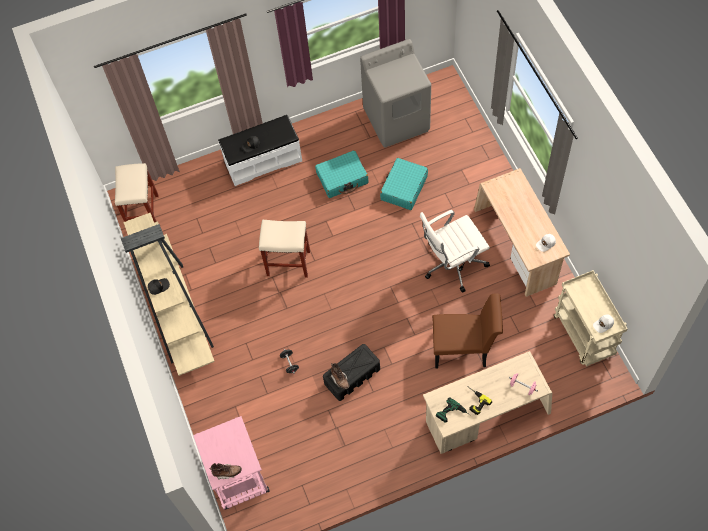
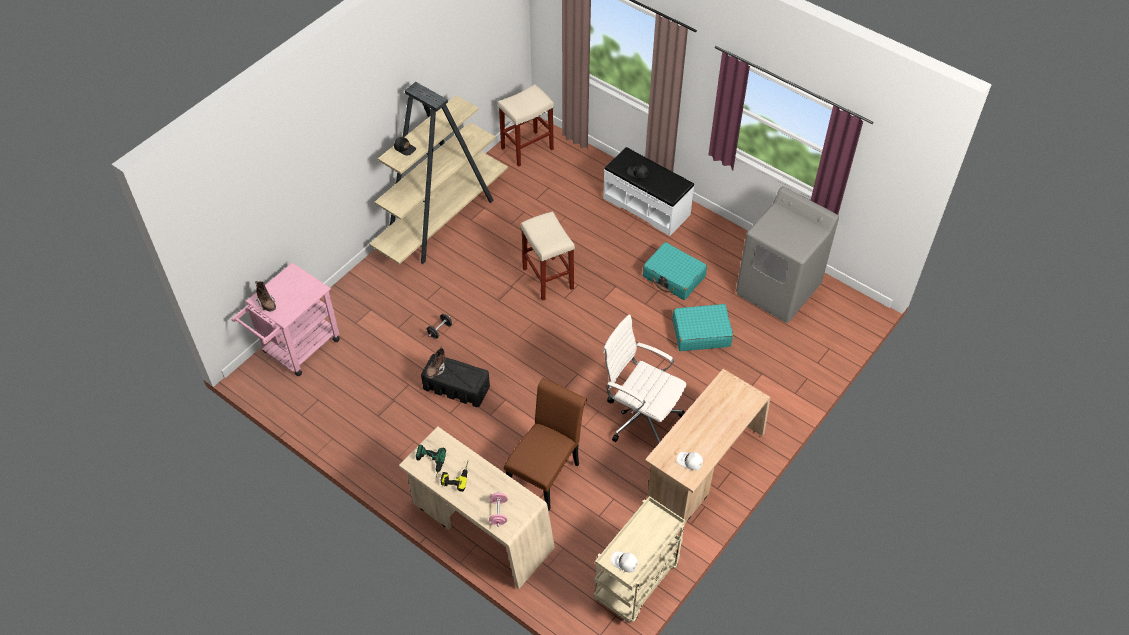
camera: 55 degrees right, 10 degrees down
brown chair [432,293,503,369] -> brown chair turned 120 degrees counterclockwise [504,378,587,511]

